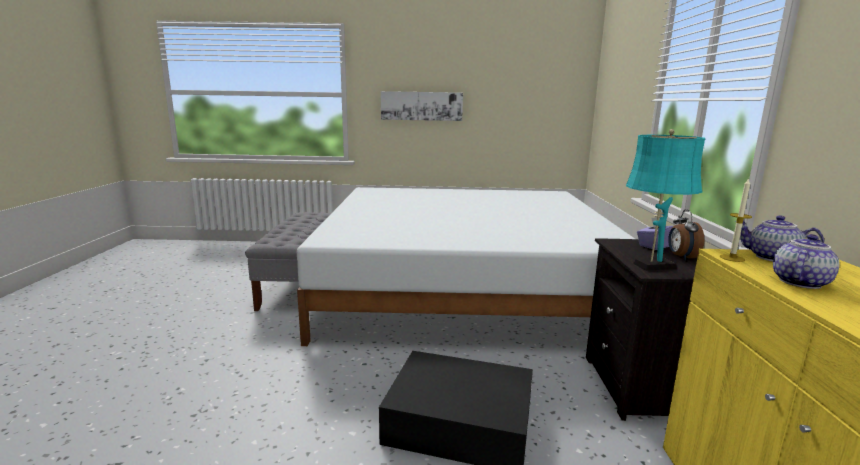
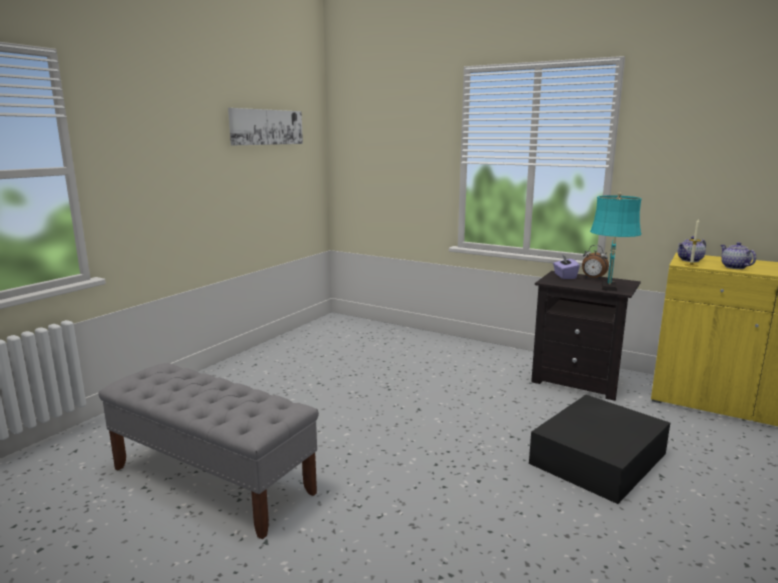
camera: 60 degrees left, 0 degrees up
white bed [297,187,635,346] -> none
picture [381,91,463,121] -> picture moved to [228,108,303,145]

